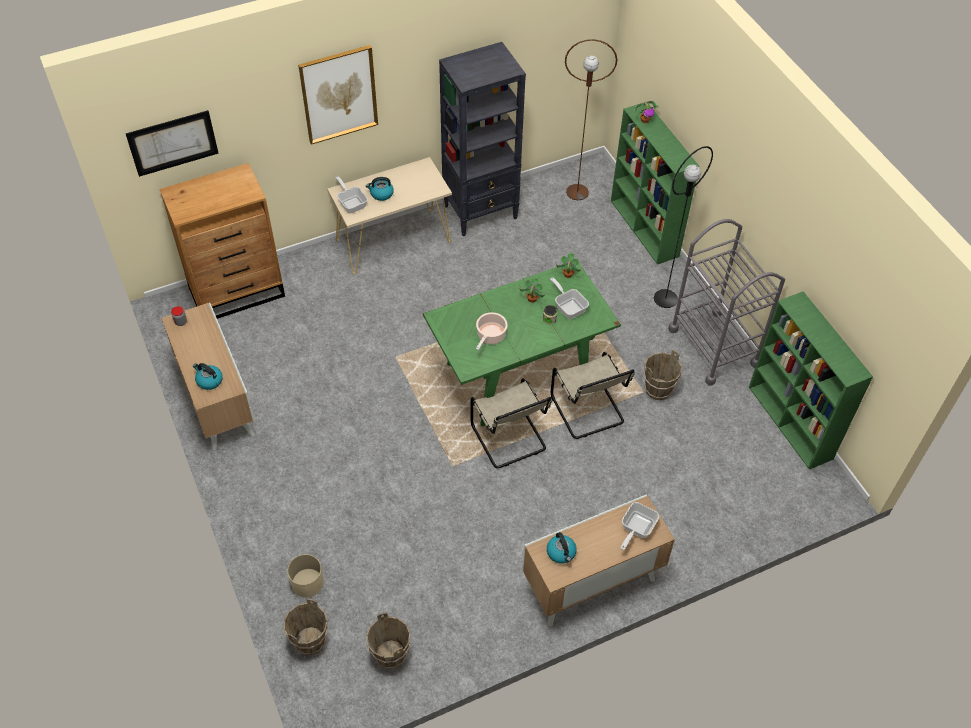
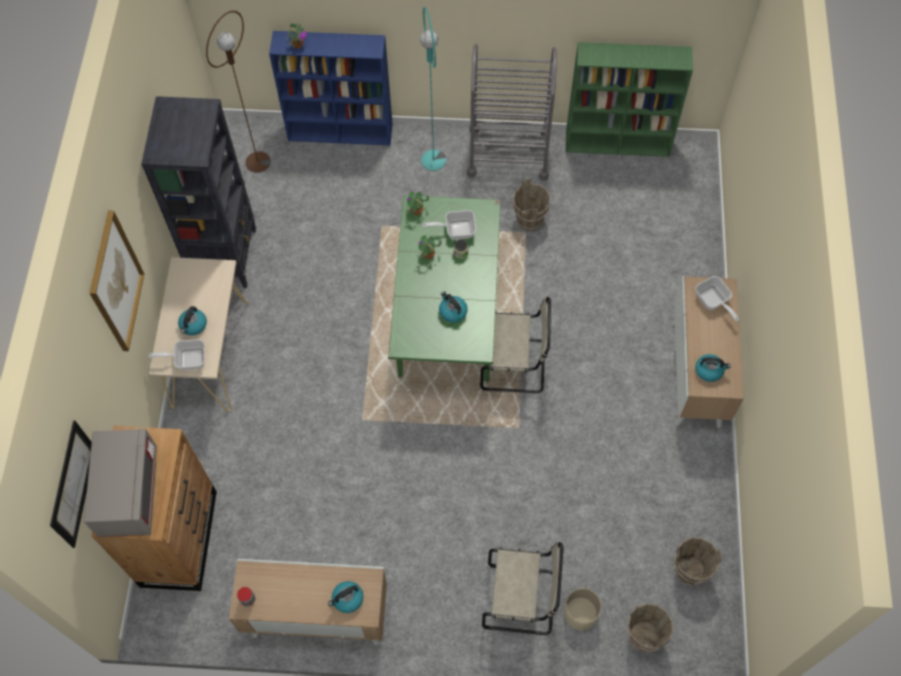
camera: 60 degrees left, 10 degrees up
cooking pot [476,312,508,350] -> kettle [439,291,468,323]
beige chair [551,352,635,439] -> beige chair moved to [482,542,563,635]
green bookcase [611,103,699,265] -> blue bookcase [269,31,393,145]
black floor lamp [654,146,713,308] -> turquoise floor lamp [420,6,446,171]
none -> grey microwave [84,428,157,537]

